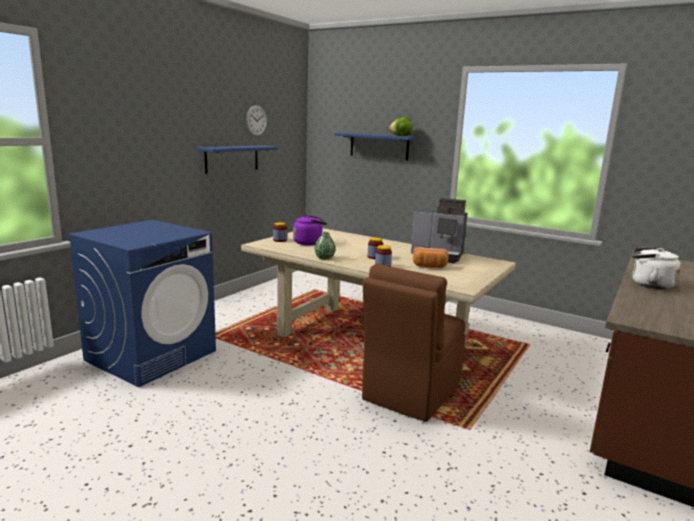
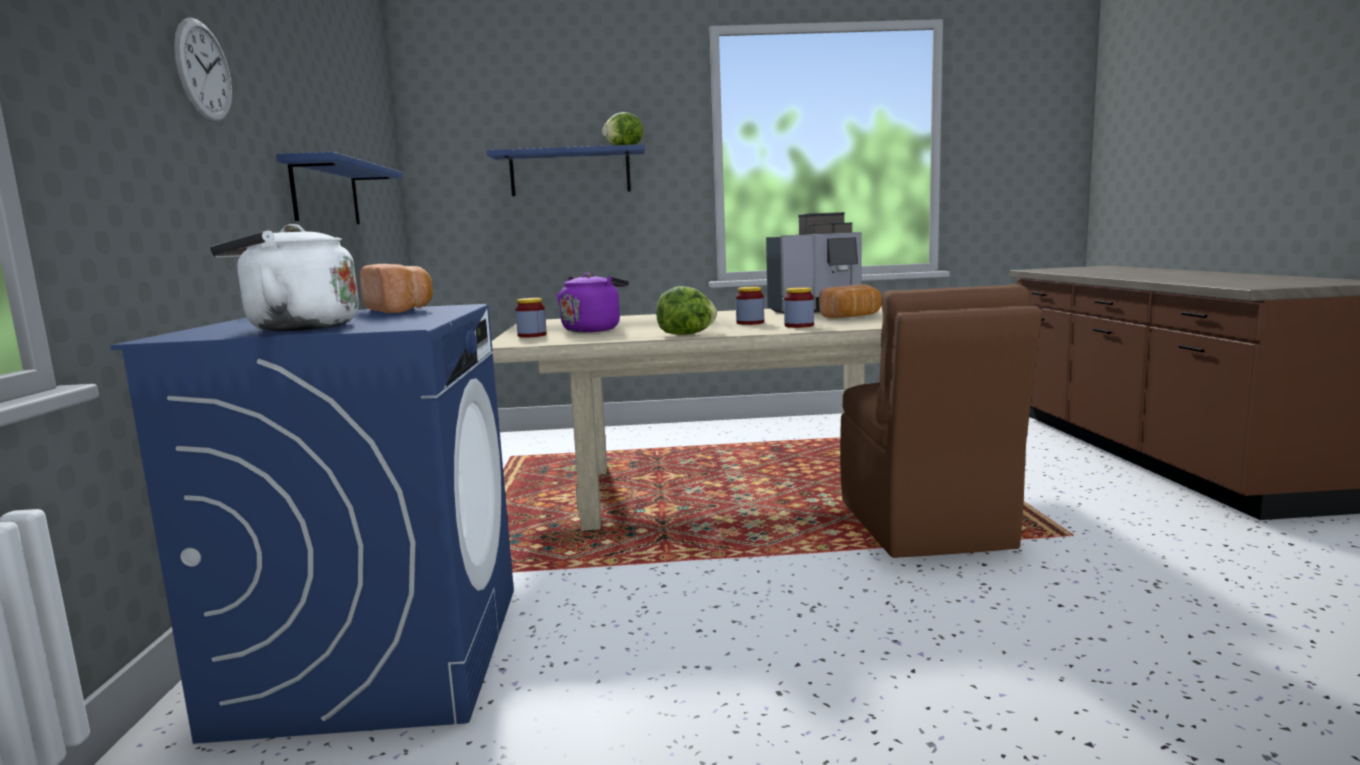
camera: 35 degrees left, 5 degrees down
wall clock [246,105,267,136] -> wall clock moved to [174,18,232,122]
green vase [315,232,336,260] -> lettuce [656,286,717,335]
white kettle [632,247,681,289] -> white kettle moved to [210,224,359,331]
none -> bread [360,264,433,313]

